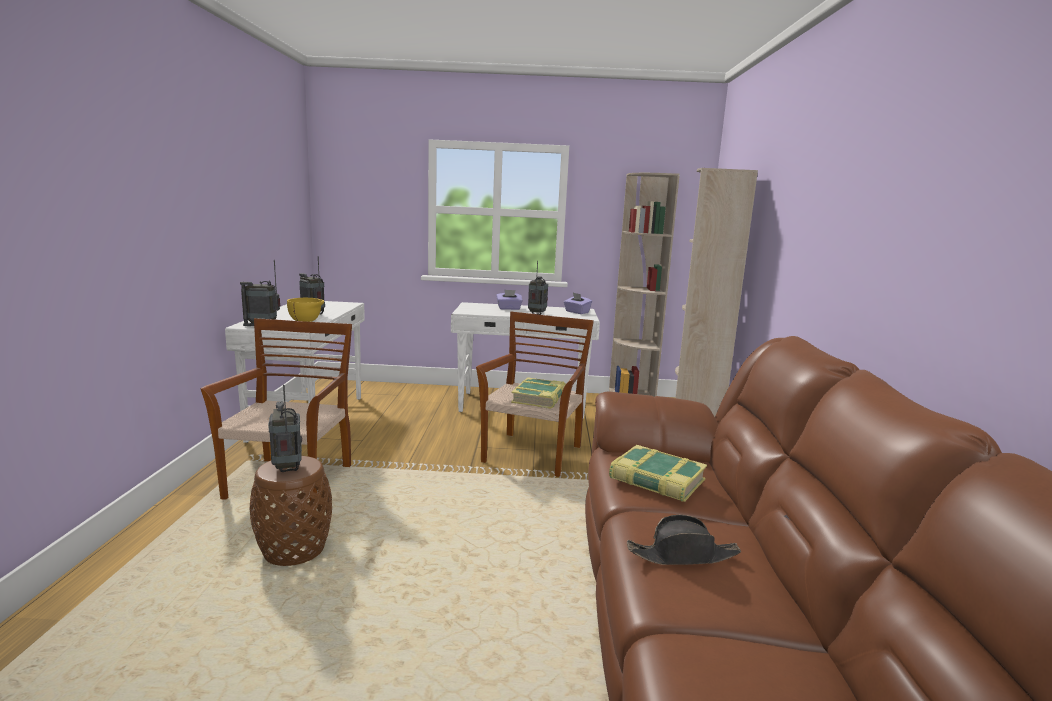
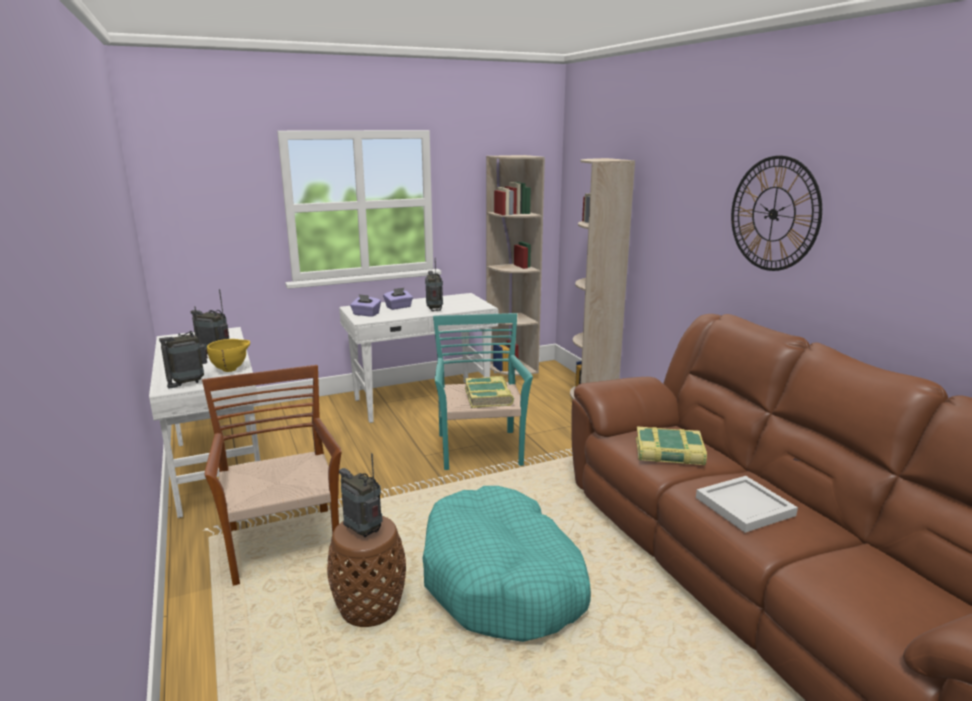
camera: 25 degrees left, 5 degrees up
brown armchair [476,312,594,477] -> turquoise armchair [433,313,533,470]
purple tissue box [564,293,592,314] -> purple tissue box moved to [350,294,381,317]
black hat [627,515,741,565] -> white tray [696,476,798,533]
none -> turquoise dog bed [422,486,591,642]
none -> wall clock [731,156,822,271]

